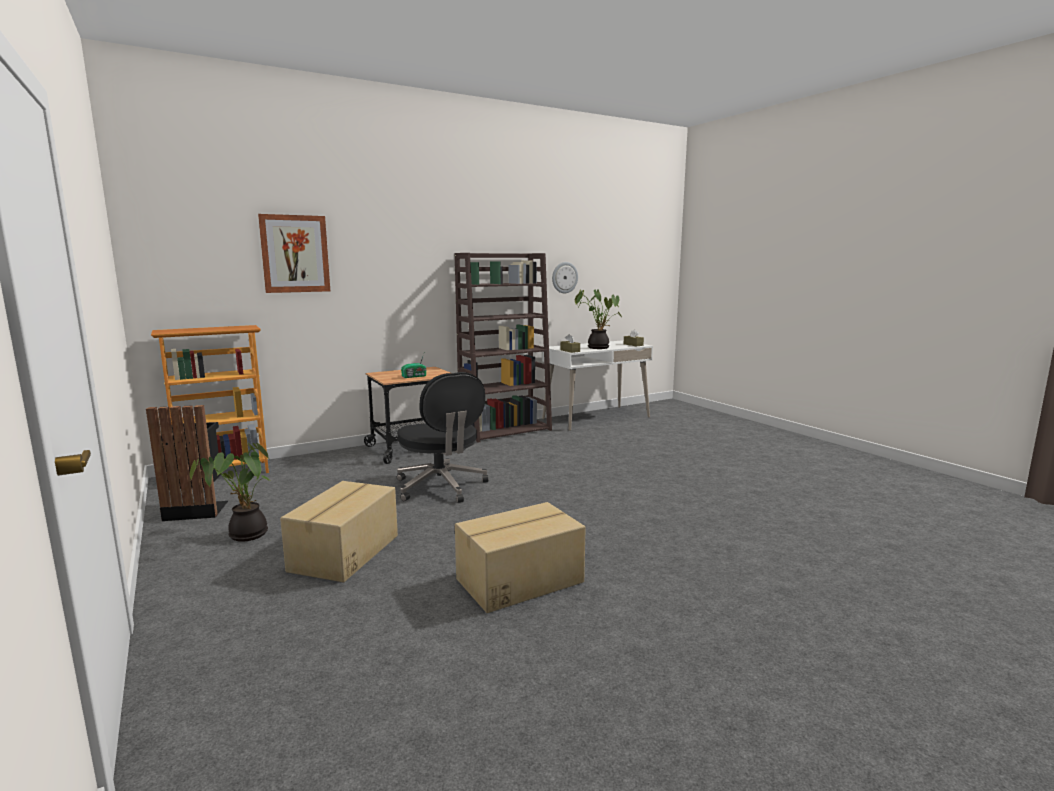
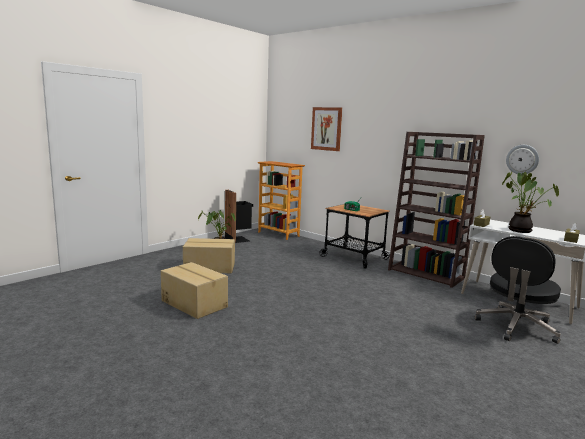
camera: 70 degrees right, 0 degrees up
black office chair [397,372,488,503] -> black office chair moved to [475,236,561,344]

